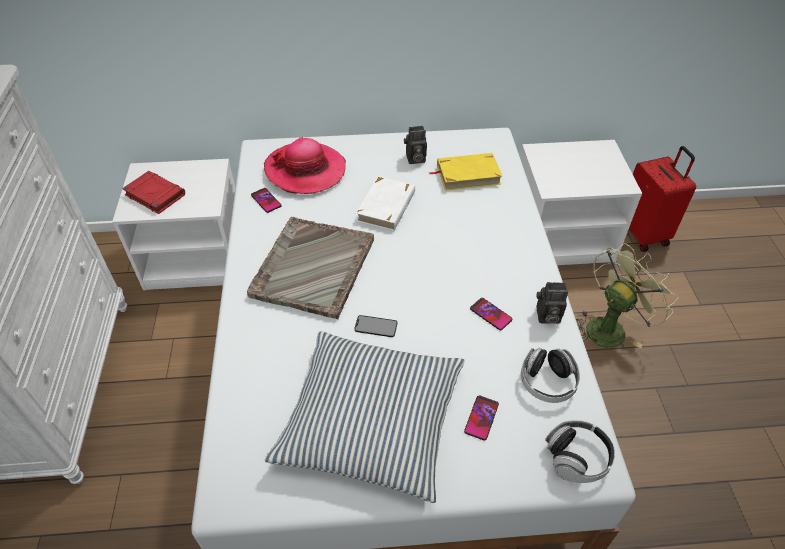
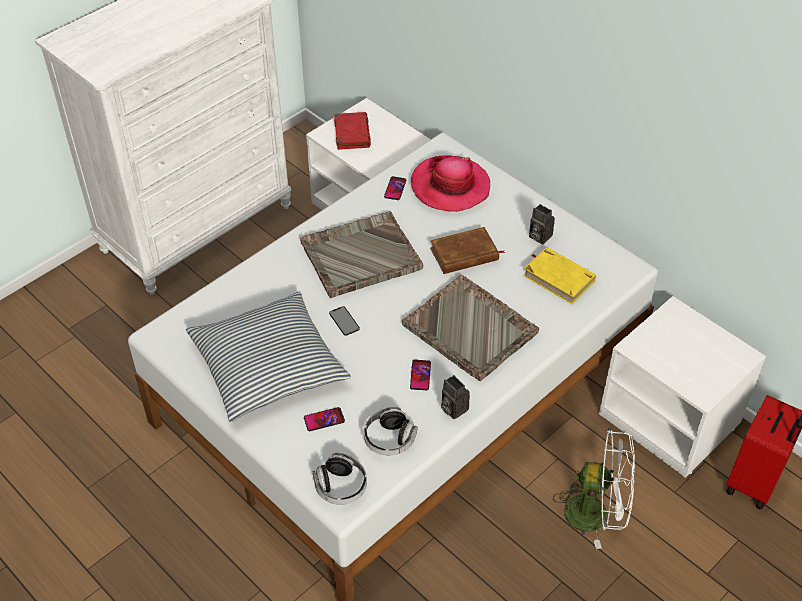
camera: 50 degrees right, 0 degrees up
white book [356,176,415,231] -> brown book [430,227,505,274]
green fan [576,243,679,348] -> white fan [553,429,635,549]
none -> grey tray [402,275,539,381]

